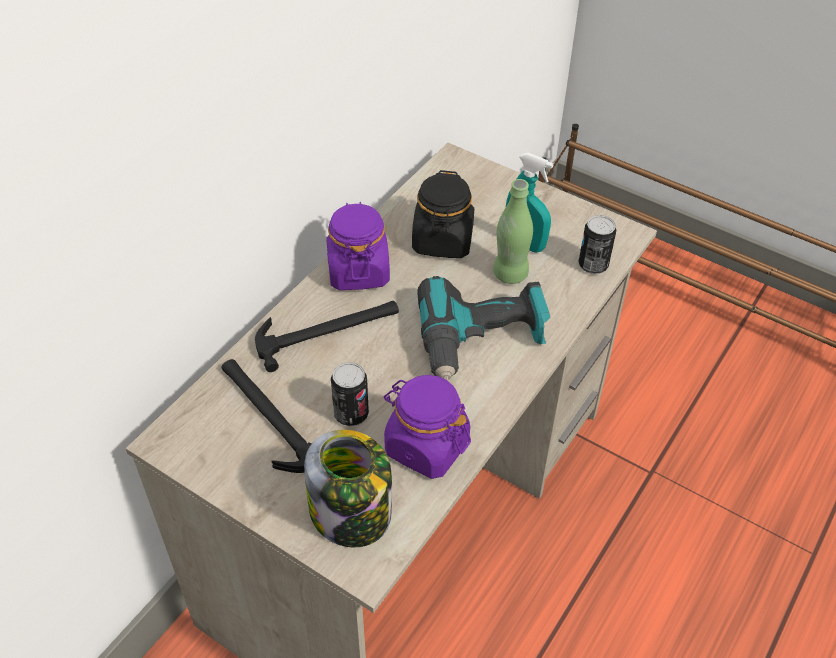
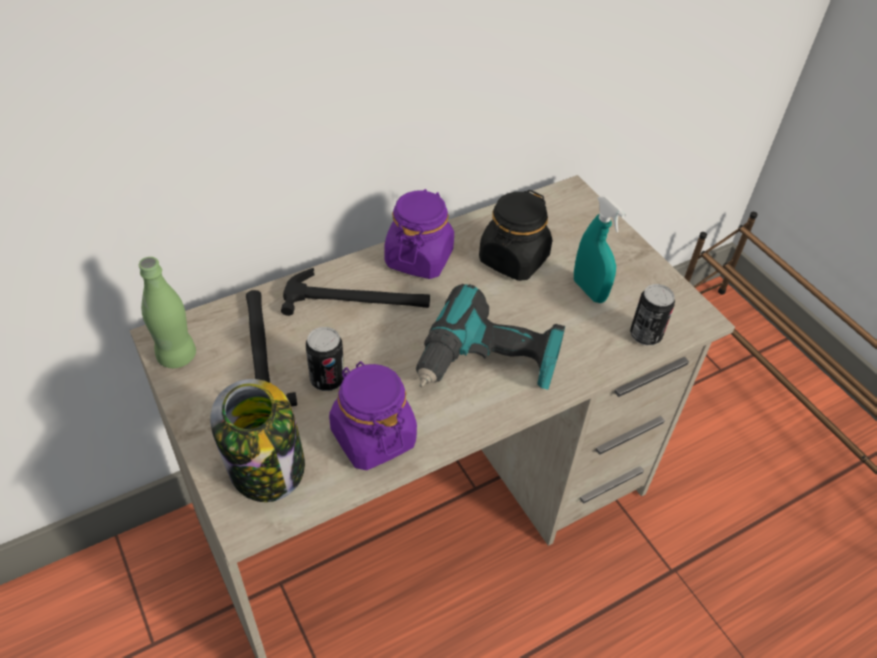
camera: 25 degrees right, 0 degrees up
green bottle [493,179,533,284] -> green bottle moved to [139,257,196,368]

